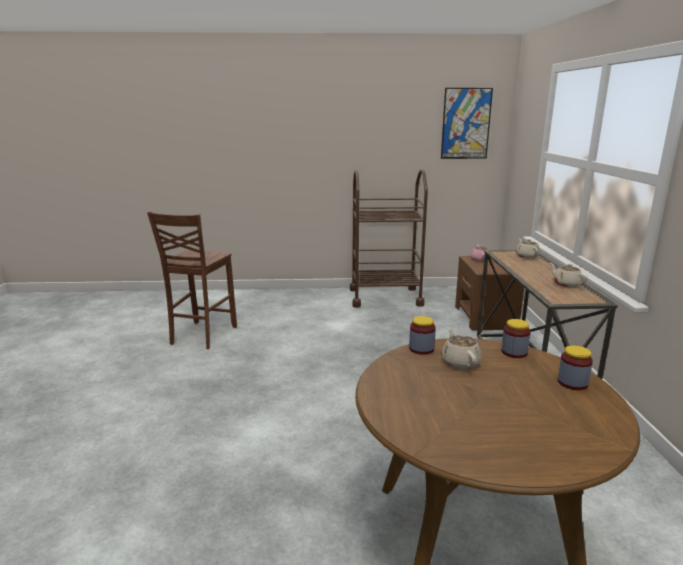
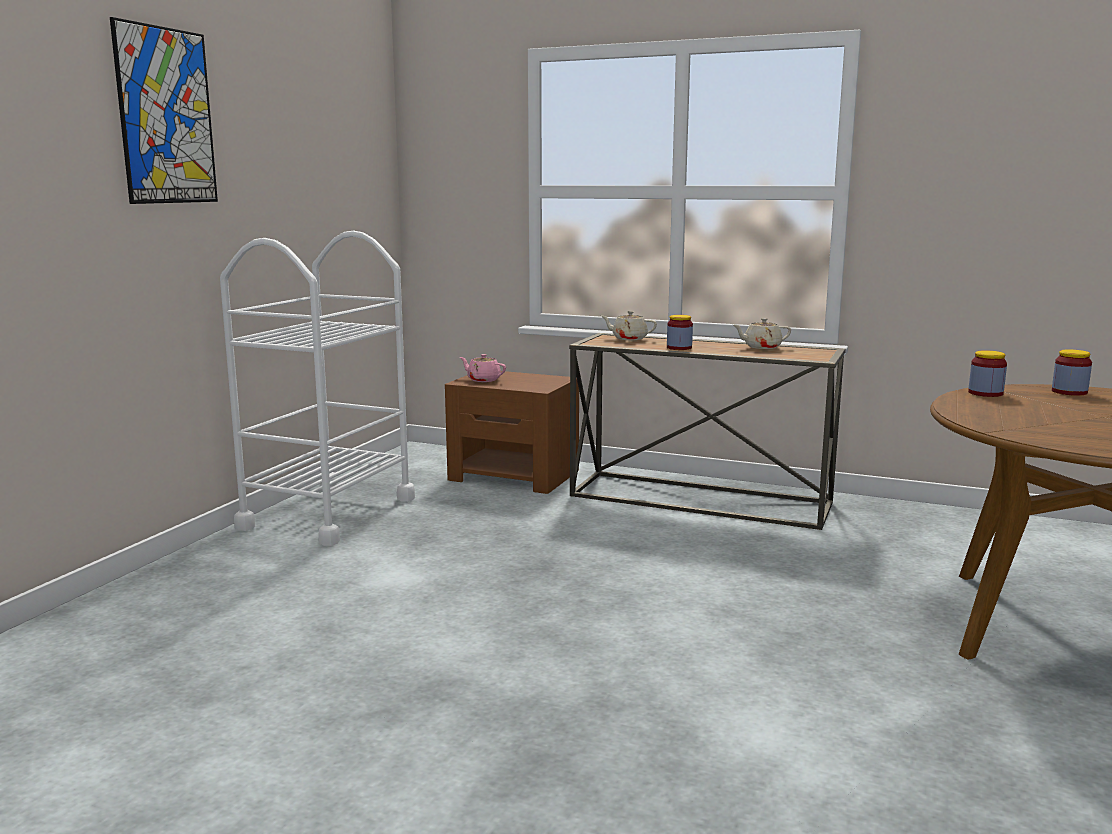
camera: 65 degrees left, 5 degrees down
brown chair [147,212,237,349] -> none
brown cart [350,169,428,307] -> white cart [220,230,415,546]
jar [409,316,436,355] -> jar moved to [667,315,693,350]
picture [441,88,493,159] -> picture moved to [110,17,218,204]
beige teapot [441,327,482,369] -> none

